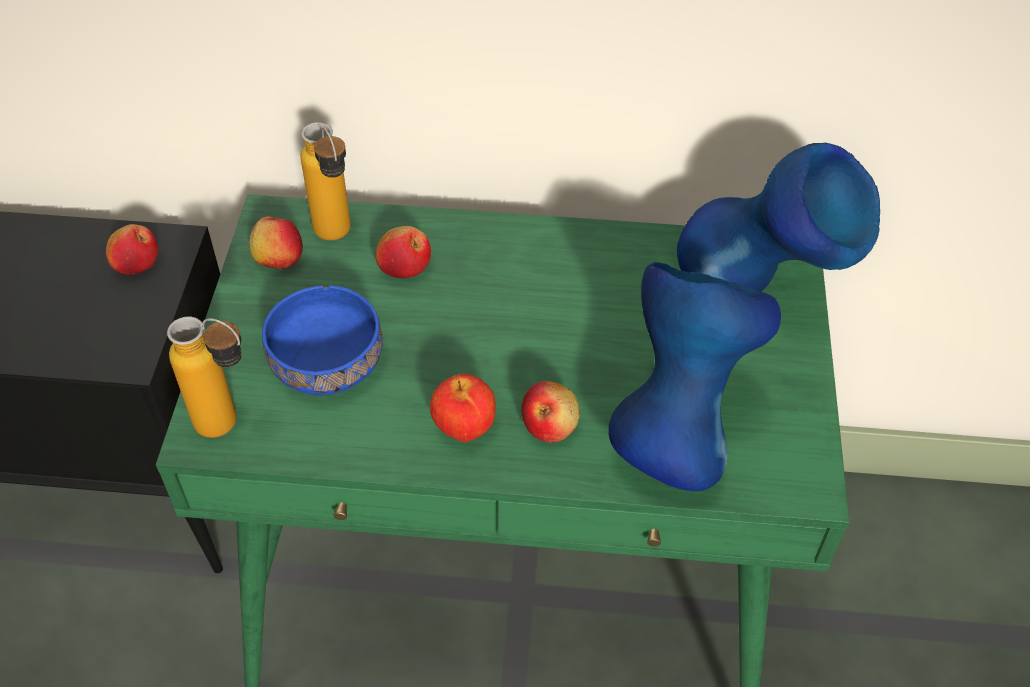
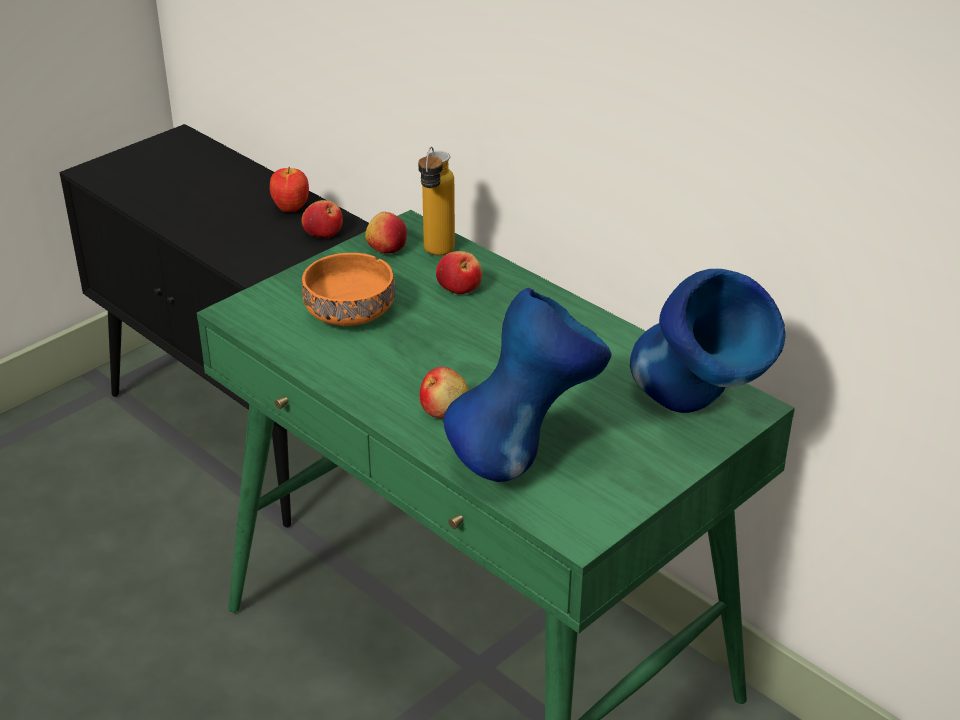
camera: 40 degrees right, 15 degrees down
bottle [167,317,242,438] -> none
blue bowl [262,285,383,395] -> orange bowl [302,253,395,326]
apple [430,373,496,442] -> apple moved to [270,167,309,212]

